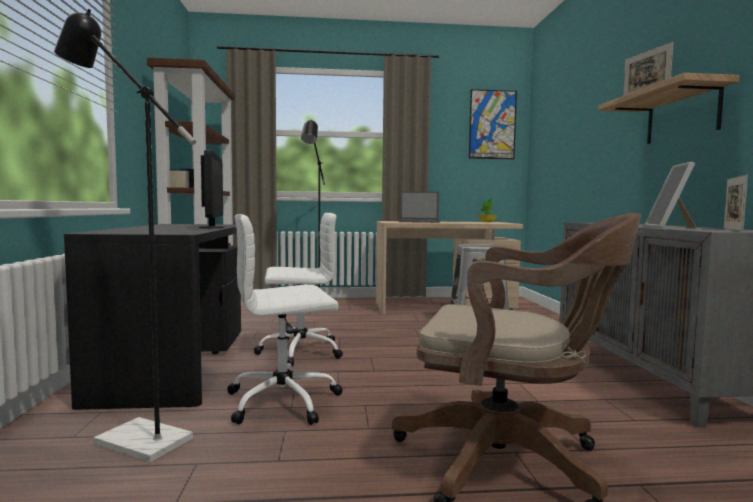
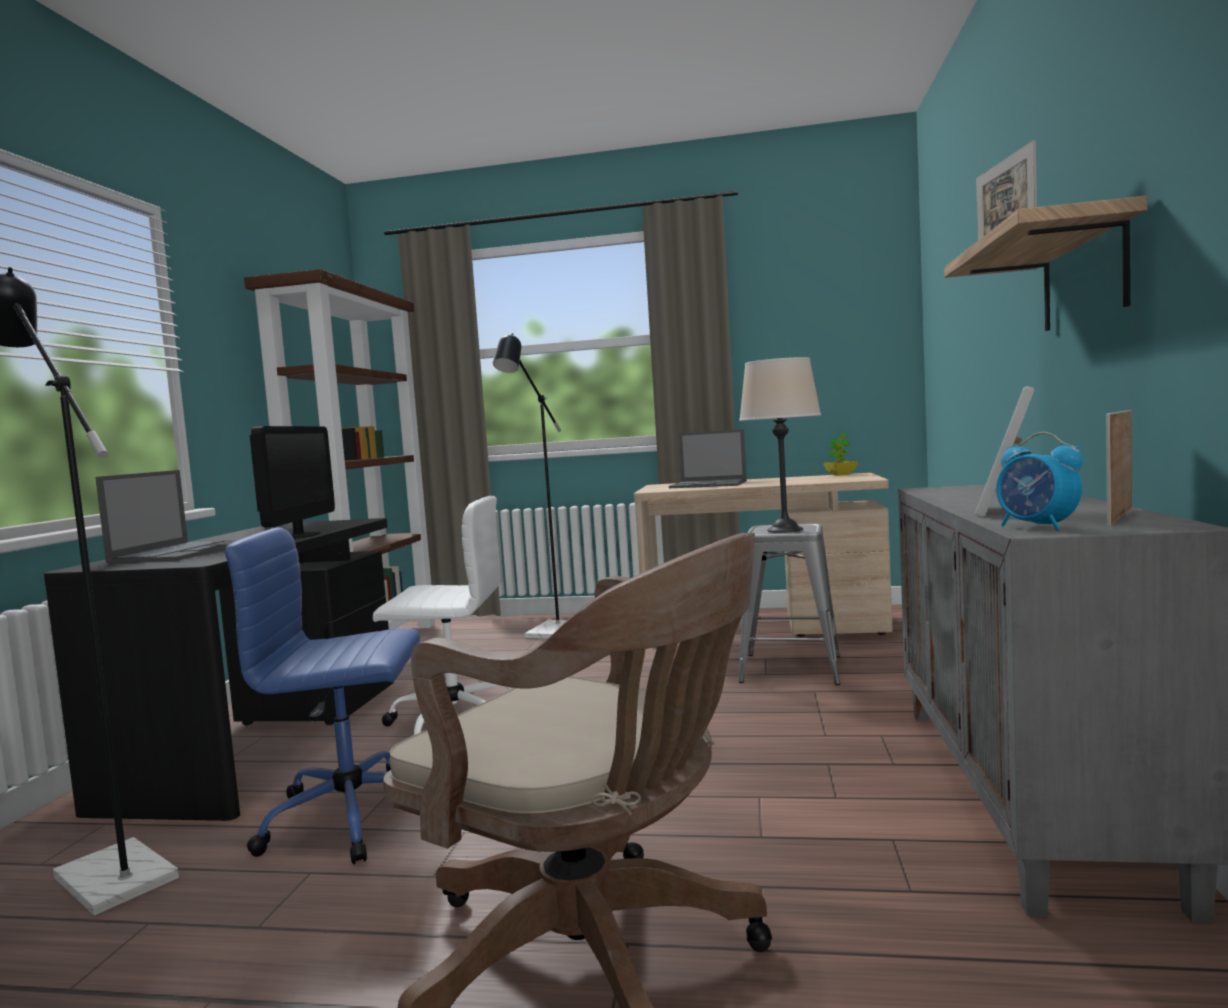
camera: 15 degrees right, 0 degrees up
white office chair [227,214,343,425] -> blue office chair [225,527,420,864]
picture [469,89,517,159] -> none
none -> laptop [95,470,235,563]
none -> beige table lamp [739,357,821,533]
none -> alarm clock [996,432,1083,531]

